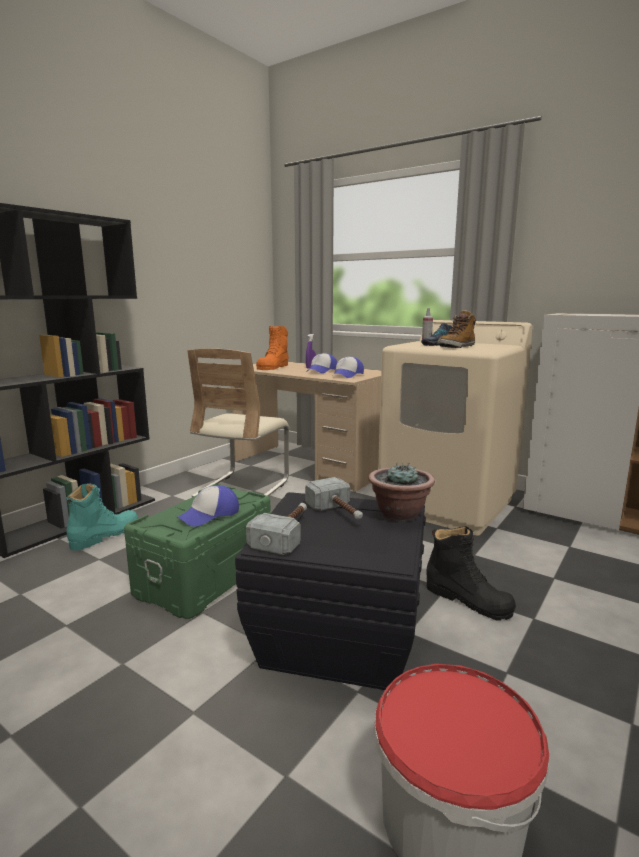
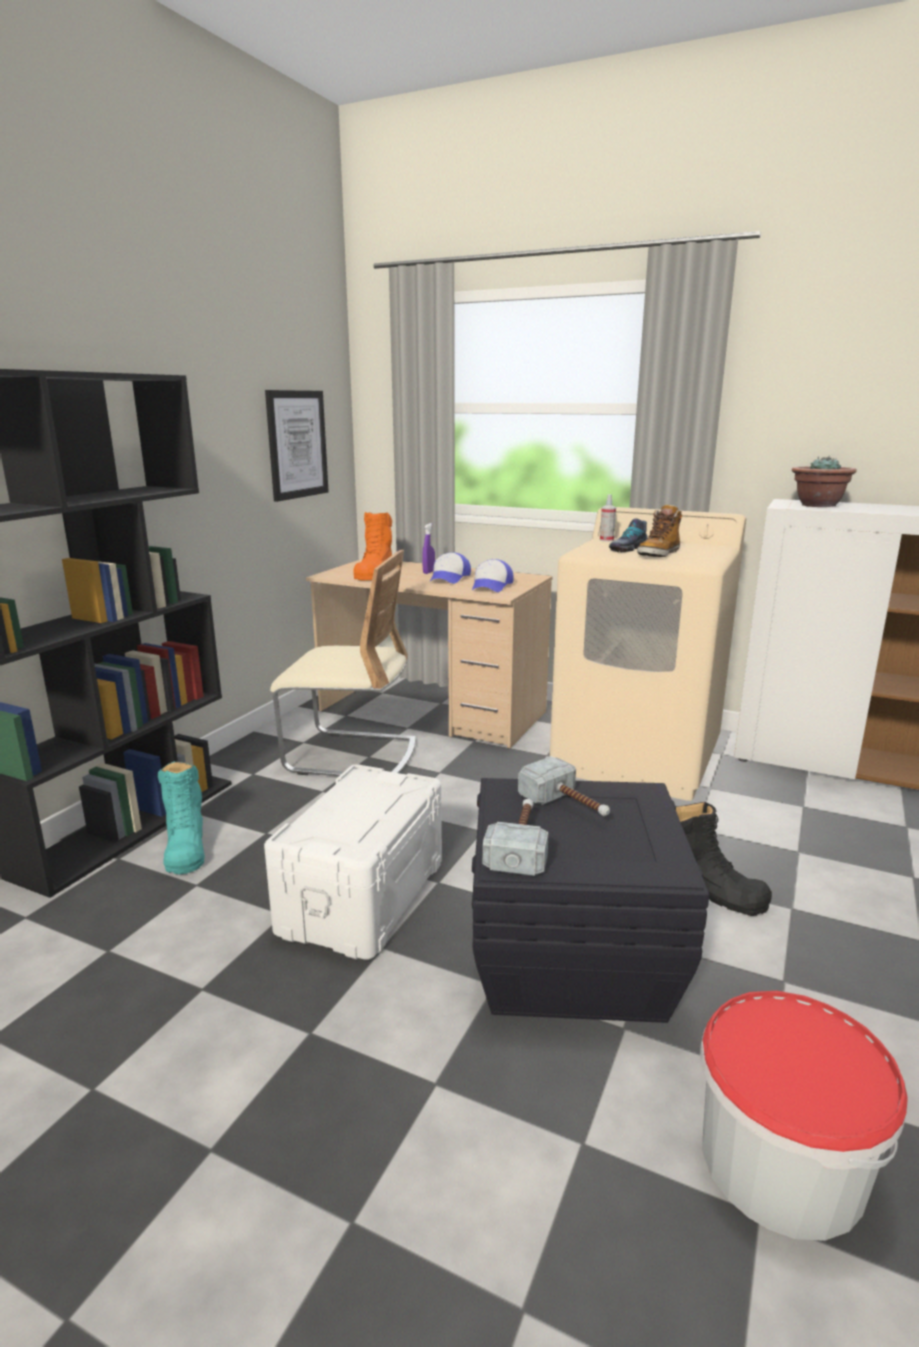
camera: 10 degrees left, 5 degrees up
turquoise boot [66,483,138,551] -> turquoise boot turned 135 degrees clockwise [158,761,205,874]
green storage box [124,484,271,619] -> white storage box [264,764,442,960]
cap [177,485,239,527] -> none
beige chair [187,348,289,497] -> beige chair turned 90 degrees counterclockwise [270,550,416,776]
potted plant [368,462,435,522] -> potted plant moved to [792,456,856,507]
none -> picture [265,390,329,502]

